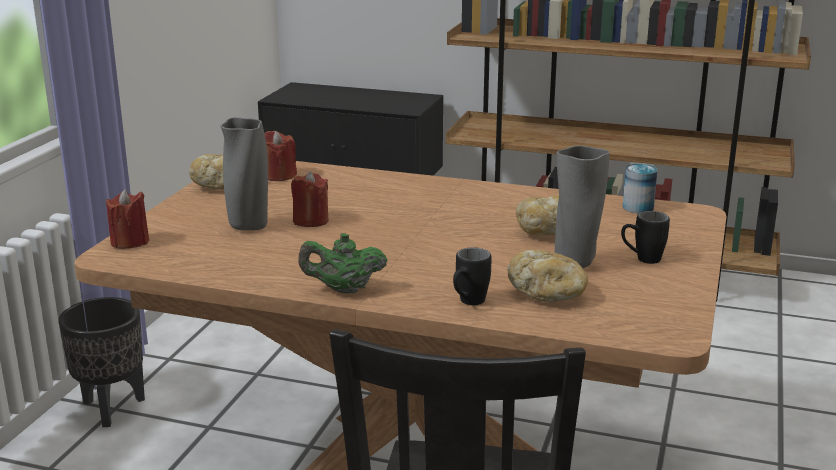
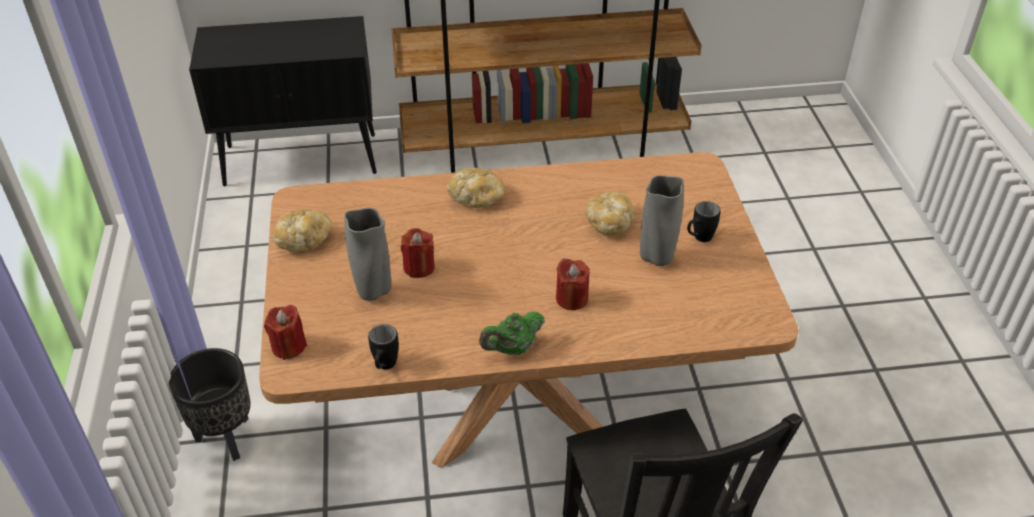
camera: 25 degrees left, 20 degrees up
red candle [264,131,297,181] -> red candle moved to [556,259,590,310]
black mug [453,247,491,305] -> black mug moved to [368,324,399,369]
bread [507,249,588,303] -> bread moved to [447,168,505,208]
can [622,164,657,214] -> none

